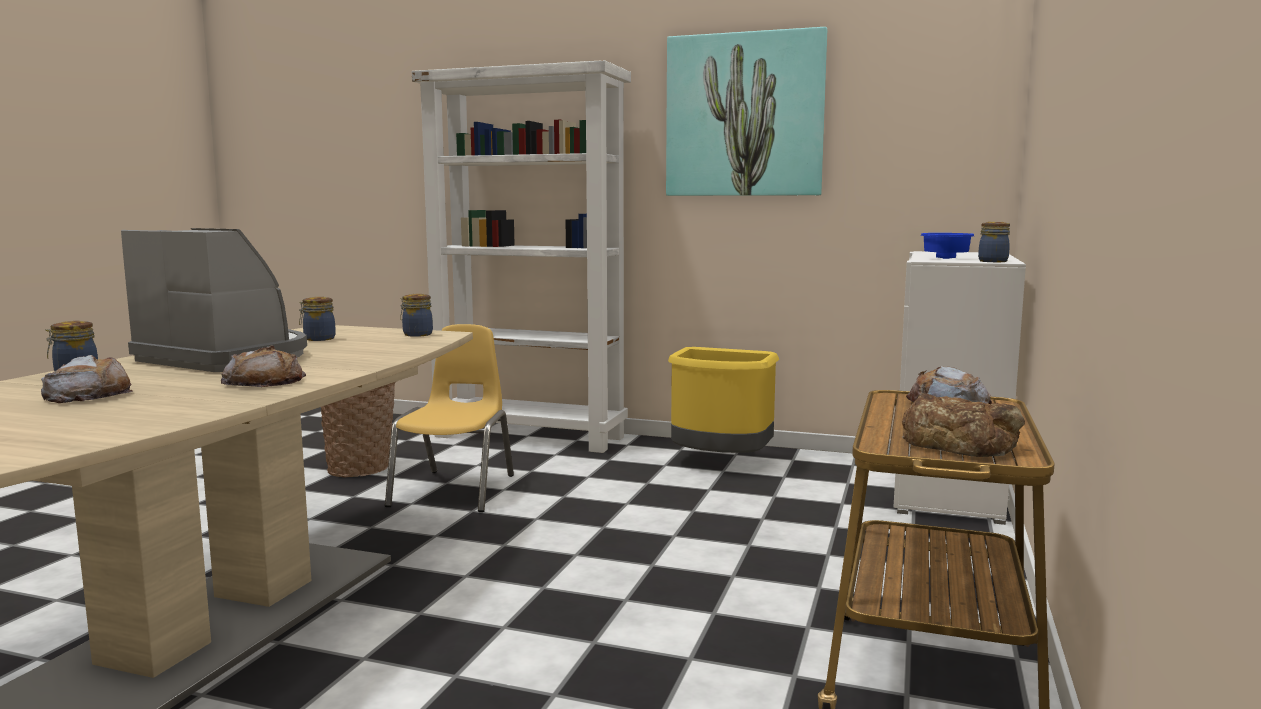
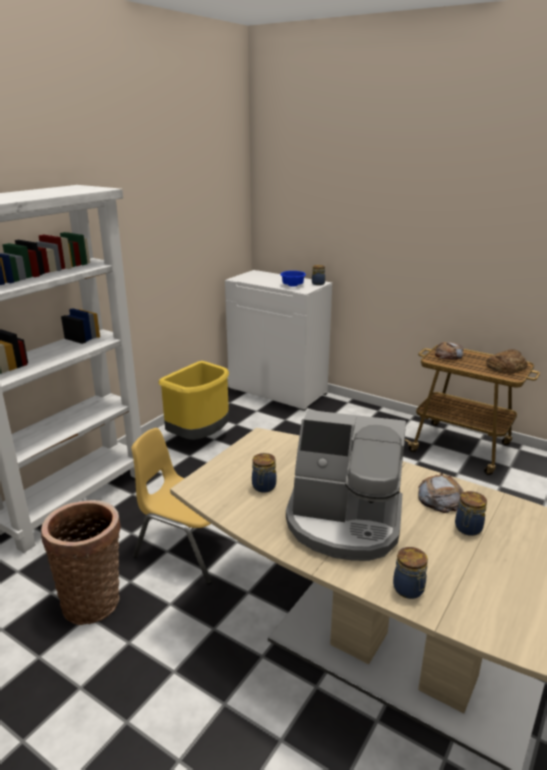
camera: 75 degrees left, 15 degrees up
bread [41,355,133,403] -> none
coffee machine [121,228,307,372] -> coffee machine turned 120 degrees counterclockwise [286,410,406,561]
jar [400,294,433,337] -> jar moved to [455,491,487,536]
picture [666,27,827,196] -> none

